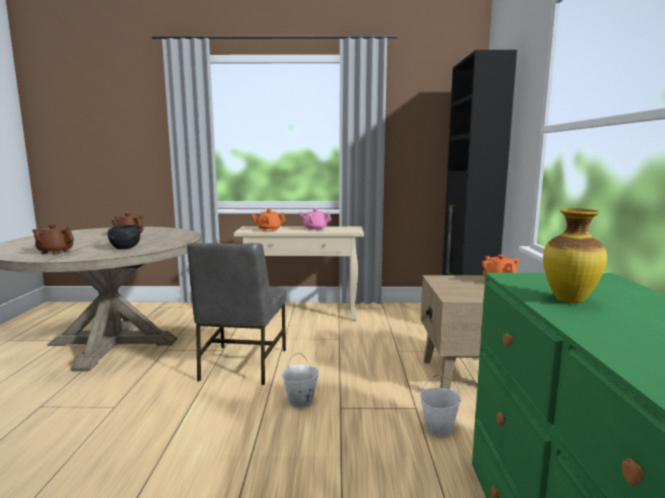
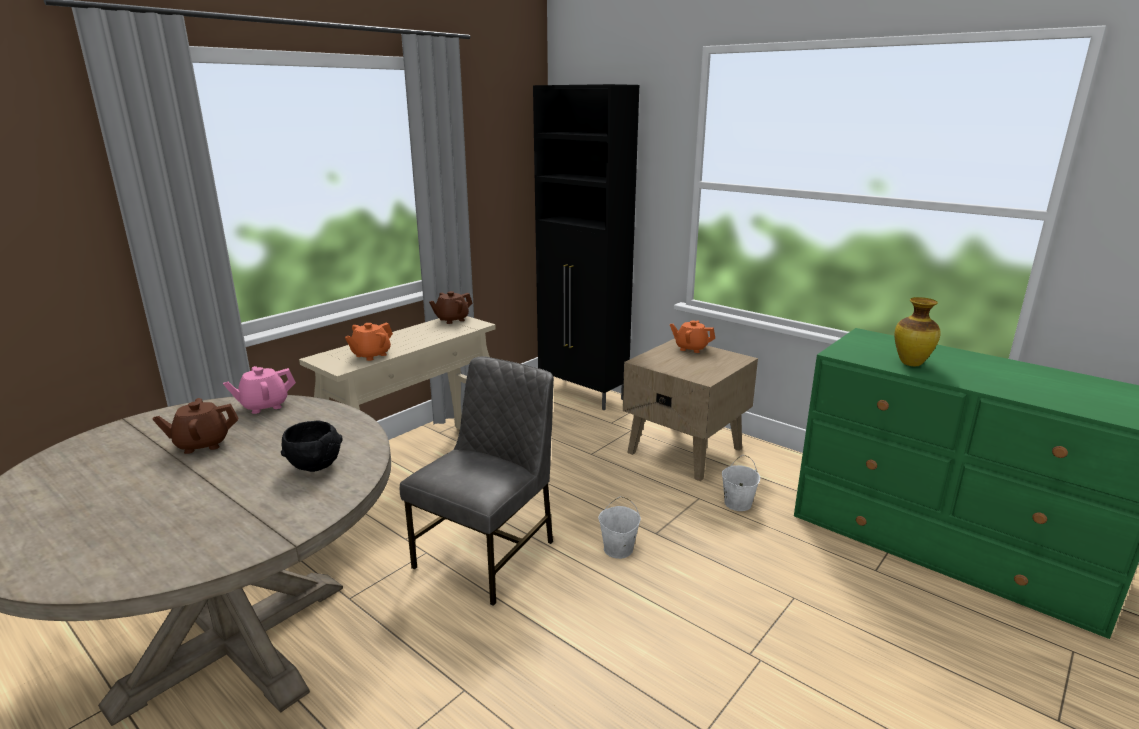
camera: 50 degrees left, 10 degrees up
brown teapot [32,224,74,255] -> brown teapot moved to [429,291,472,324]
grey chair [187,242,286,385] -> grey chair turned 105 degrees counterclockwise [400,356,554,606]
pink teapot [299,209,331,231] -> pink teapot moved to [223,366,296,414]

